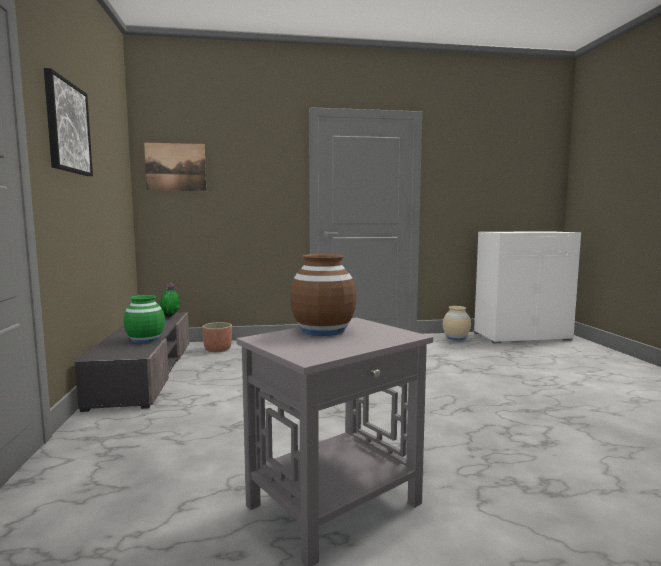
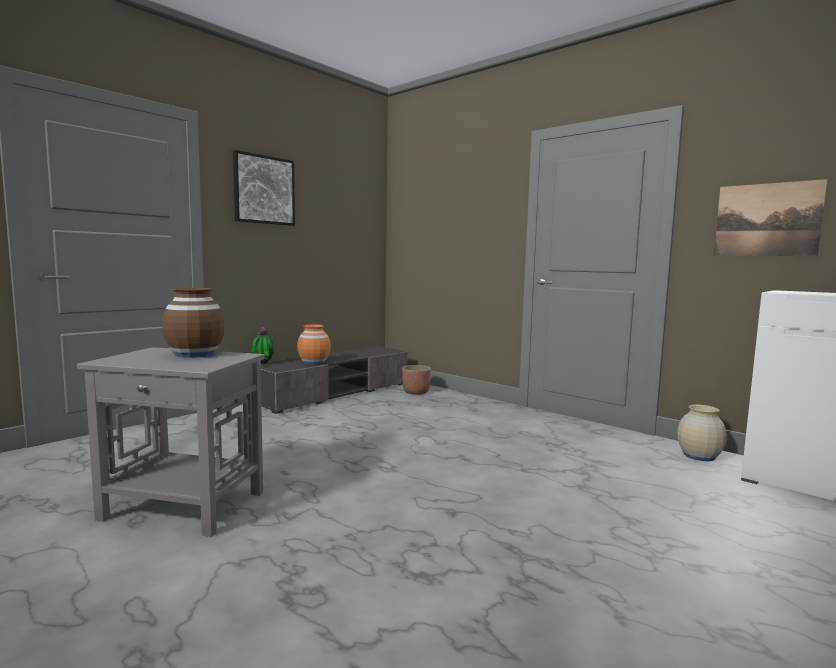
camera: 50 degrees right, 0 degrees up
green vase [124,295,165,343] -> orange vase [297,324,331,365]
picture [144,143,206,191] -> picture moved to [714,179,827,256]
potted plant [160,282,180,317] -> potted plant moved to [251,327,274,364]

